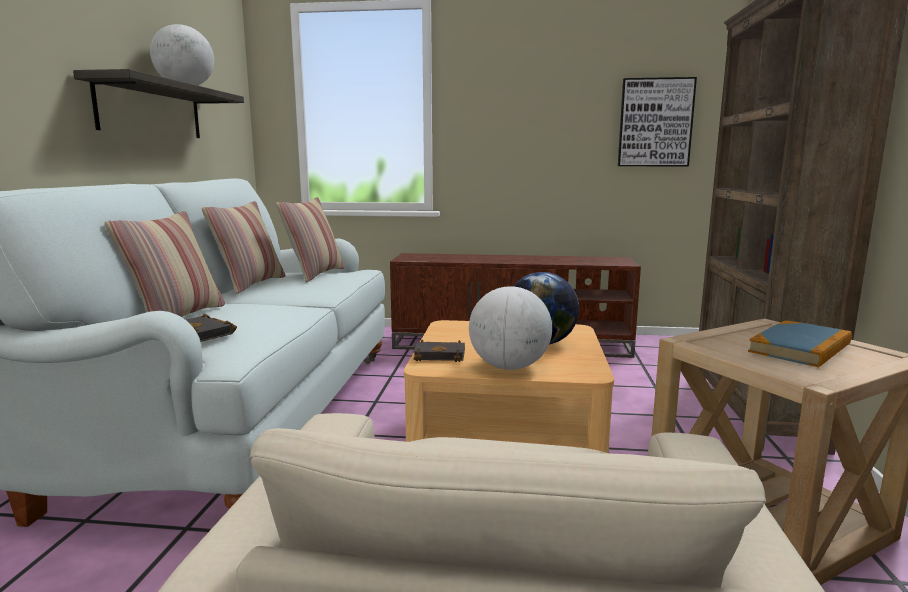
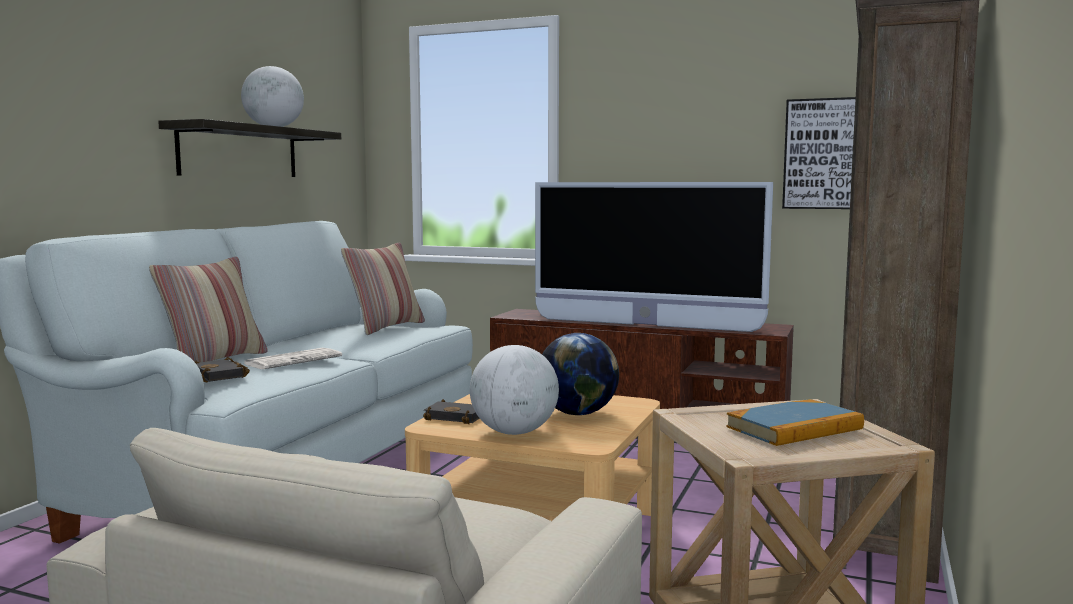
camera: 15 degrees right, 5 degrees down
pillow [202,201,285,294] -> none
none -> newspaper [244,348,342,369]
none -> television [535,182,773,332]

